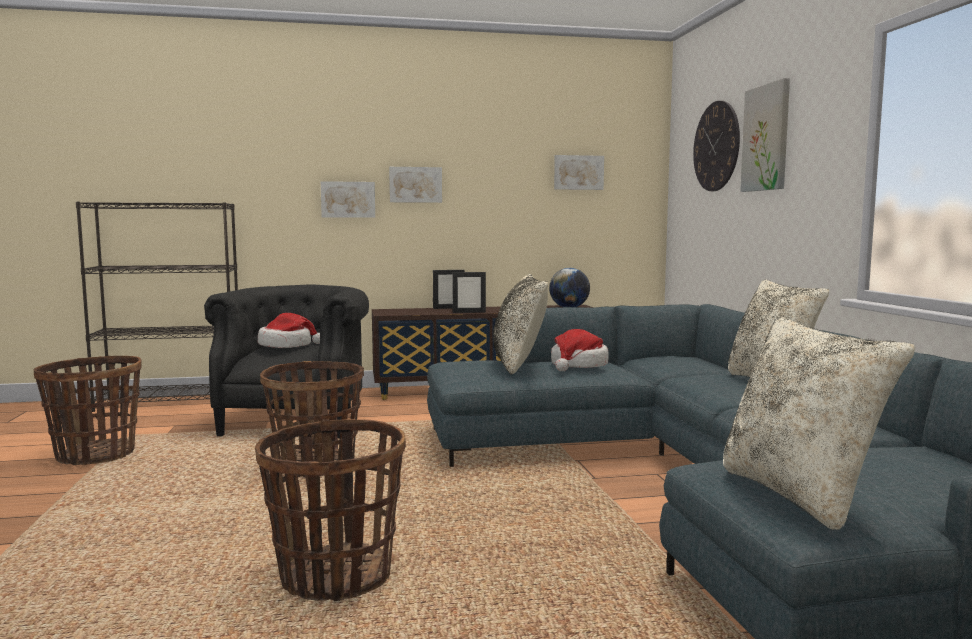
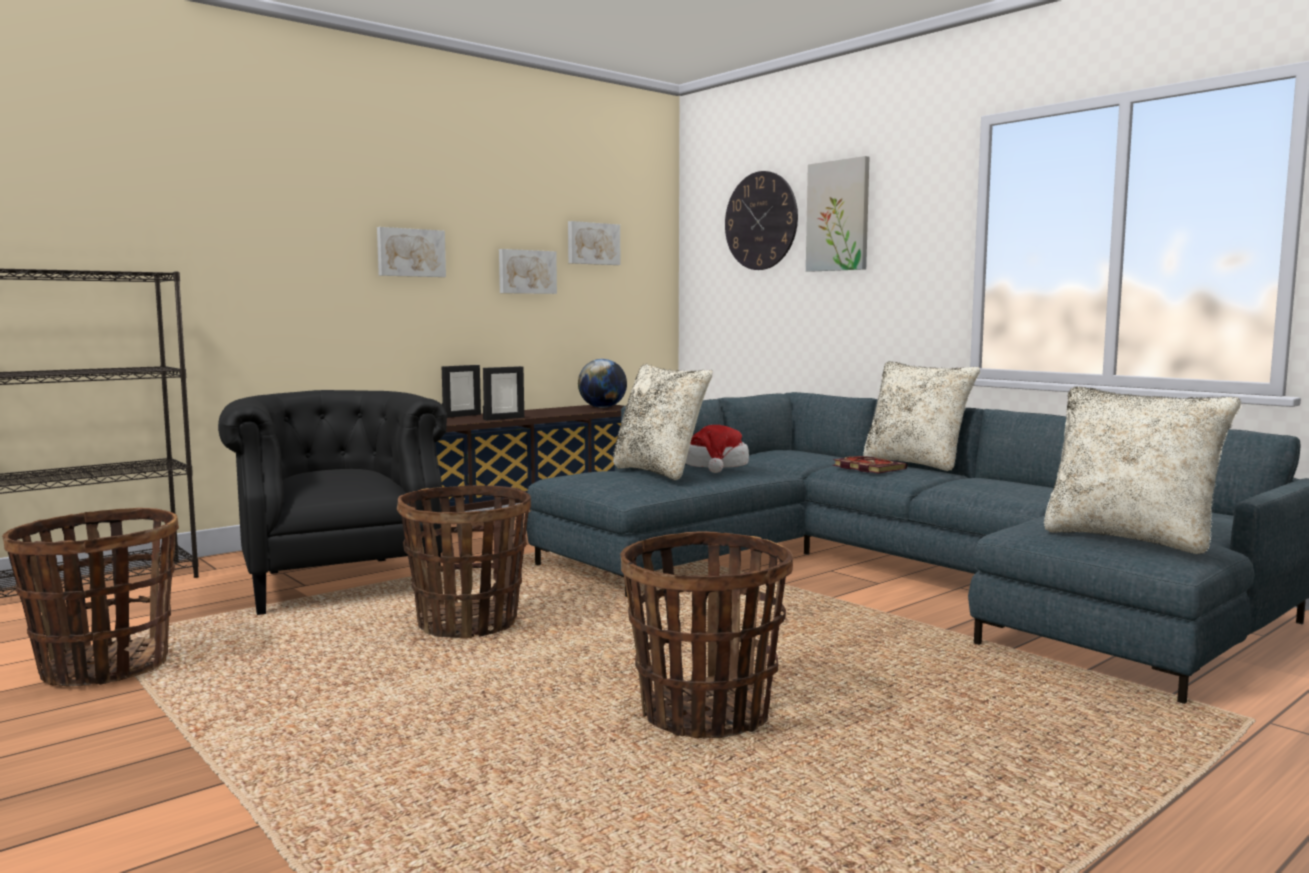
camera: 30 degrees left, 0 degrees up
hat [258,313,320,348] -> none
picture [321,181,375,218] -> picture moved to [499,249,557,294]
none -> book [832,456,907,474]

